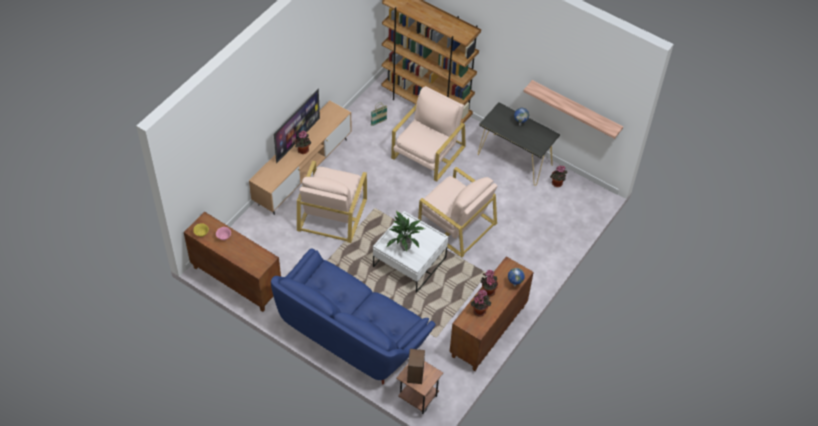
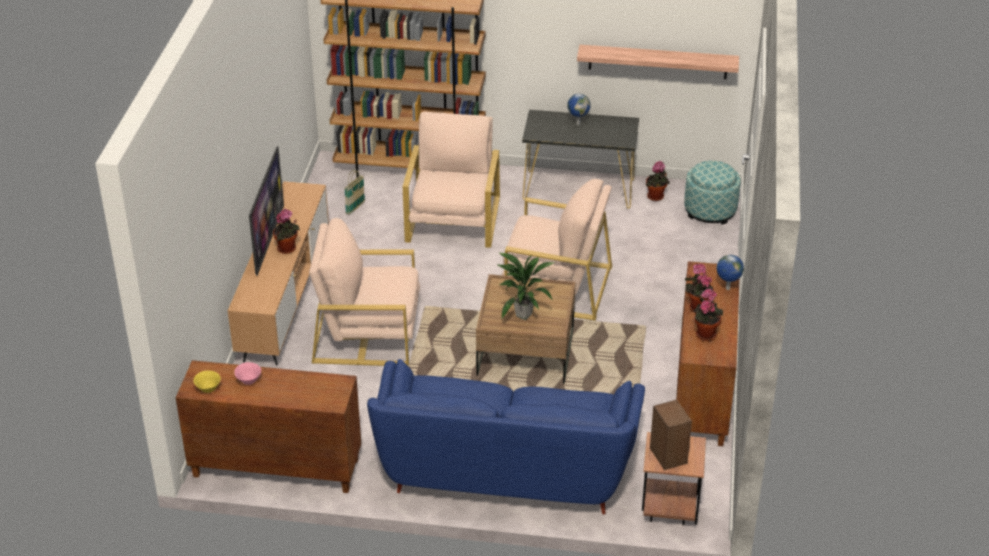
camera: 25 degrees left, 15 degrees down
beige armchair [297,161,367,243] -> beige armchair turned 105 degrees clockwise [309,218,420,366]
white coffee table [373,211,448,293] -> brown coffee table [476,274,576,384]
none -> ottoman [684,161,741,225]

